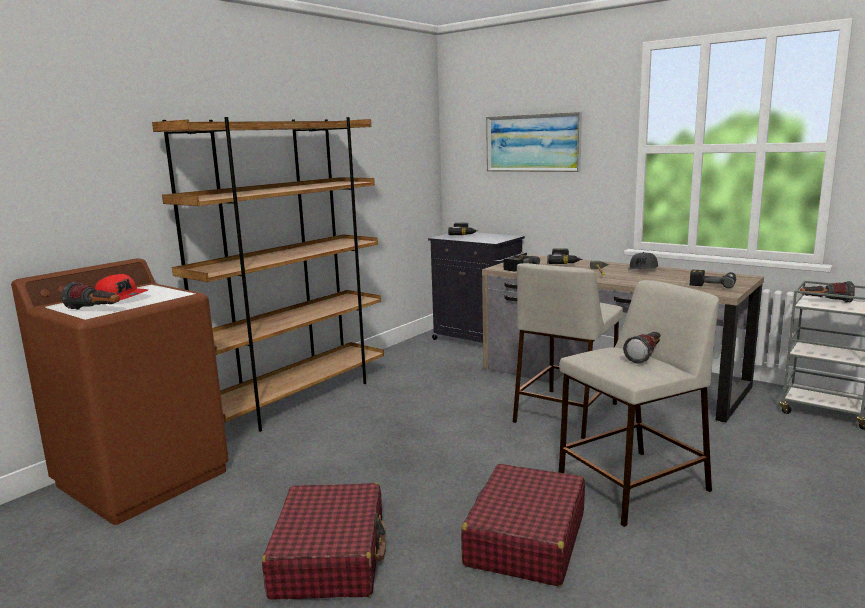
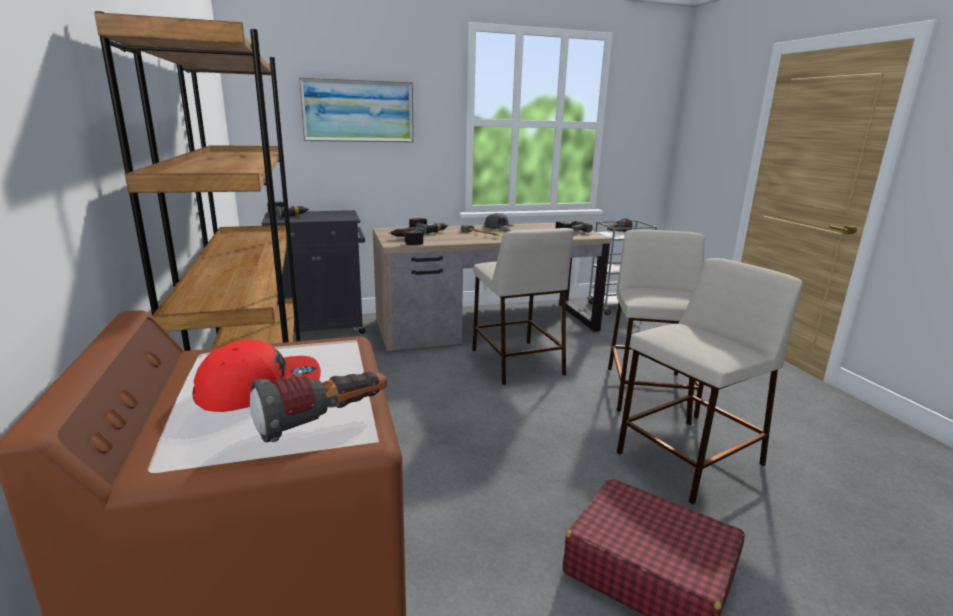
camera: 55 degrees left, 5 degrees up
red suitcase [461,464,585,586] -> beige stool [617,258,803,505]
flashlight [623,332,661,363] -> none

